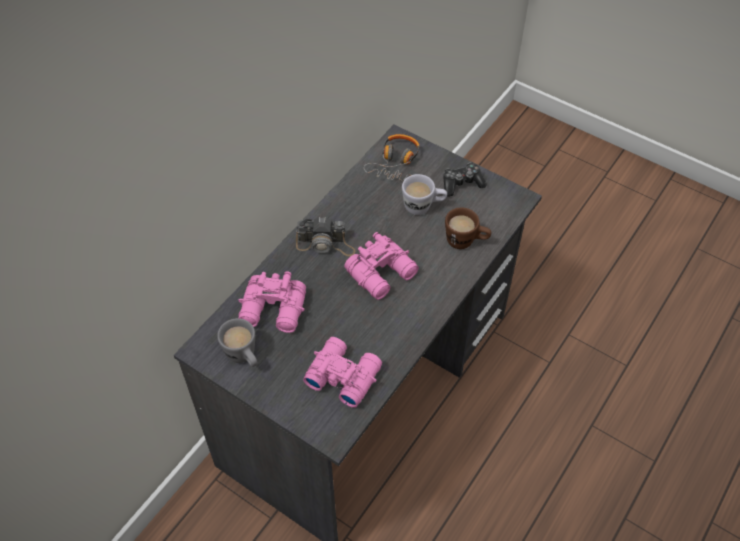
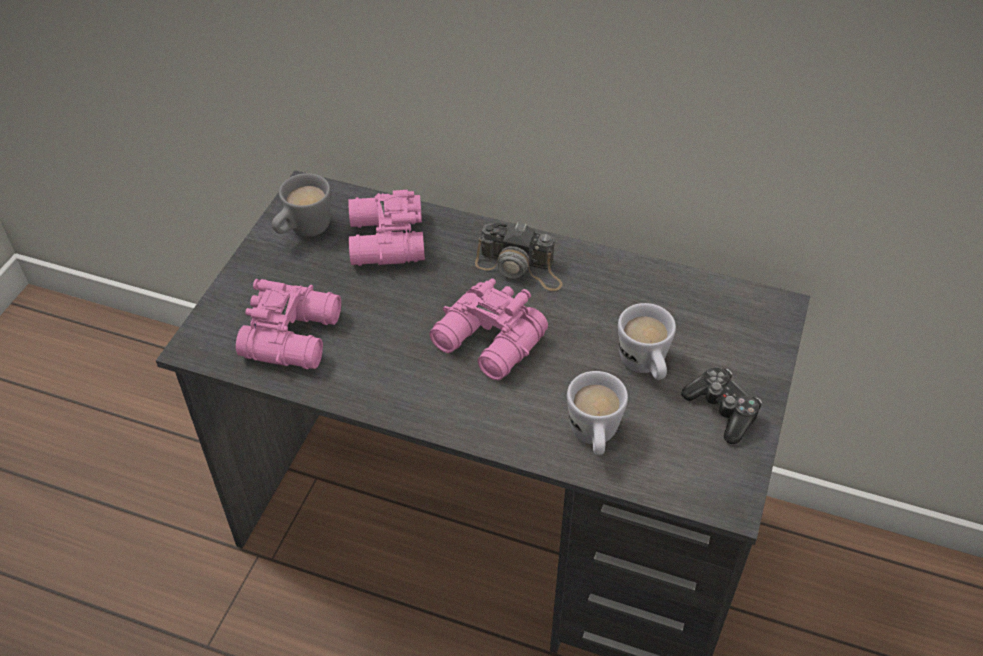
camera: 75 degrees right, 5 degrees down
camera [296,217,355,256] -> camera turned 60 degrees counterclockwise [475,222,563,291]
headphones [364,134,420,181] -> none
brown mug [445,208,491,249] -> white mug [567,371,628,455]

